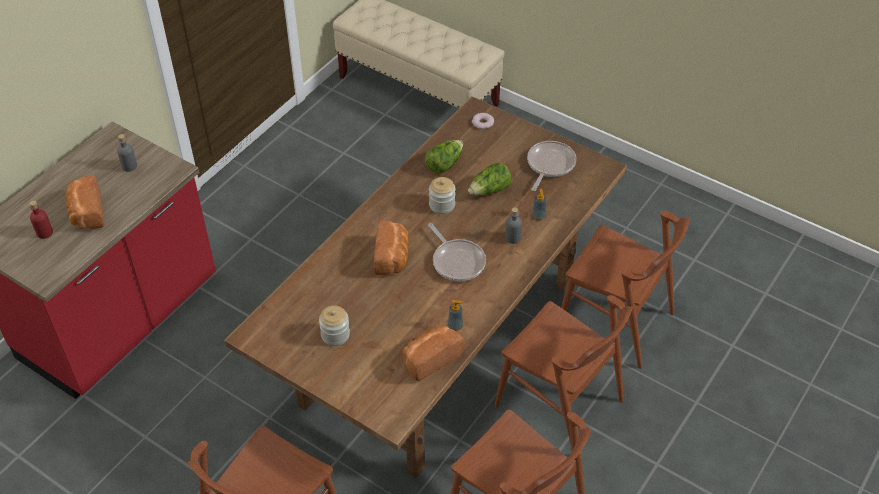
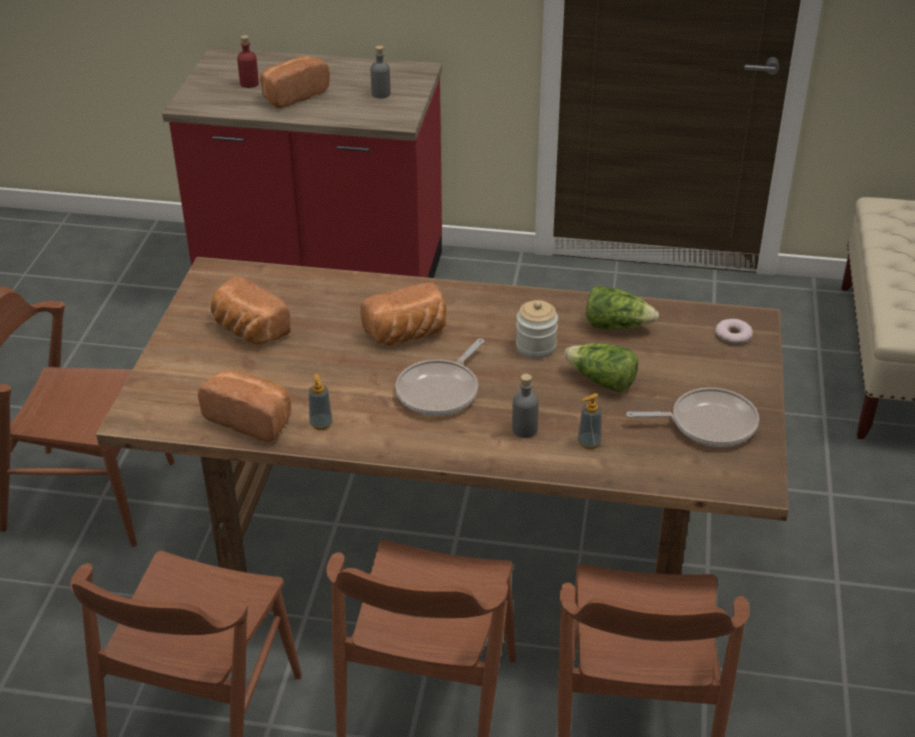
camera: 65 degrees right, 10 degrees down
jar [319,305,350,346] -> bread [211,276,291,345]

